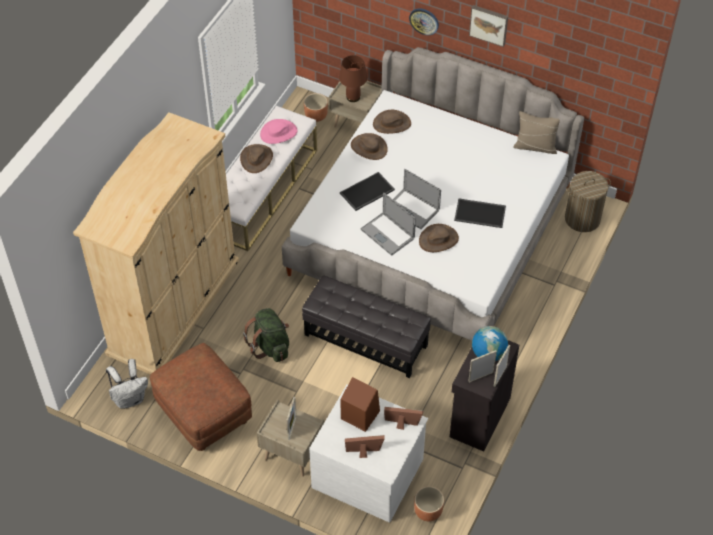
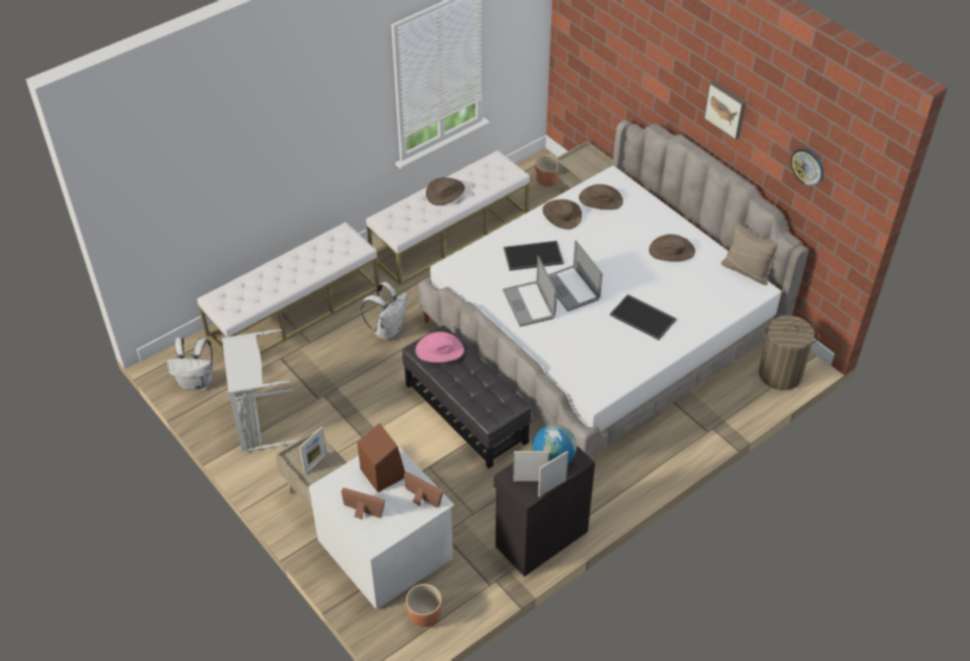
camera: 25 degrees right, 5 degrees down
beige wardrobe [73,112,239,375] -> white bench [197,222,380,356]
brown ottoman [150,343,252,451] -> grey laundry basket [222,329,298,453]
green backpack [243,308,289,362] -> none
pink hat [260,119,298,144] -> pink hat moved to [415,332,464,362]
brown table lamp [339,55,367,102] -> none
wall clock [409,8,439,35] -> wall clock moved to [790,148,824,186]
brown hat [419,224,459,252] -> brown hat moved to [649,234,695,261]
none -> white backpack [361,282,408,341]

